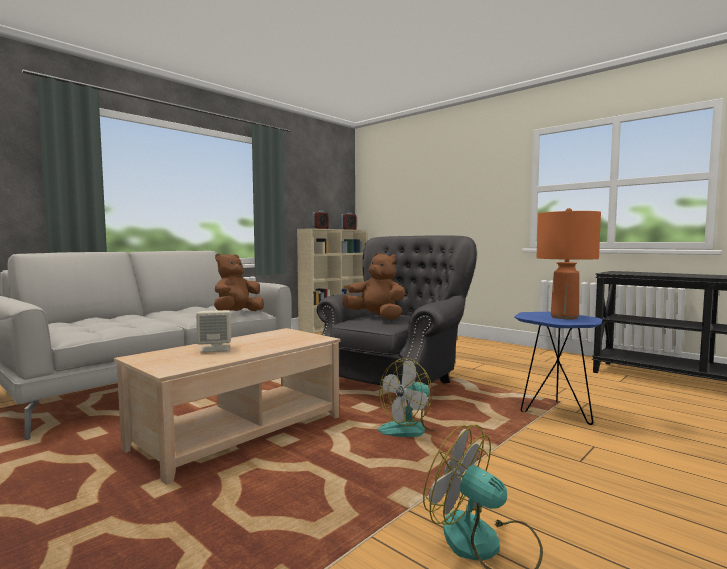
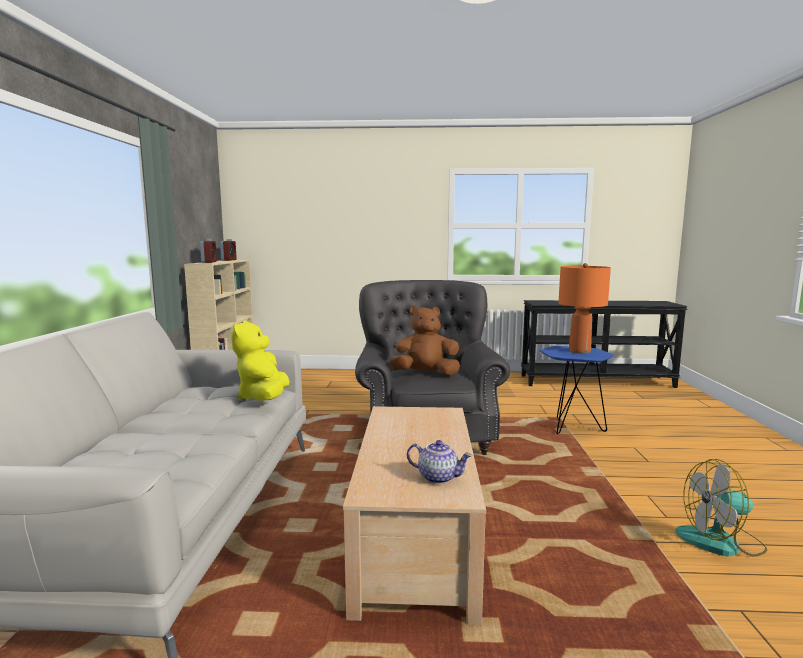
camera: 40 degrees left, 5 degrees up
beige speaker [196,310,231,352] -> none
brown plush toy [214,253,264,311] -> yellow plush toy [231,321,290,401]
fan [378,358,439,437] -> none
none -> teapot [407,440,472,484]

